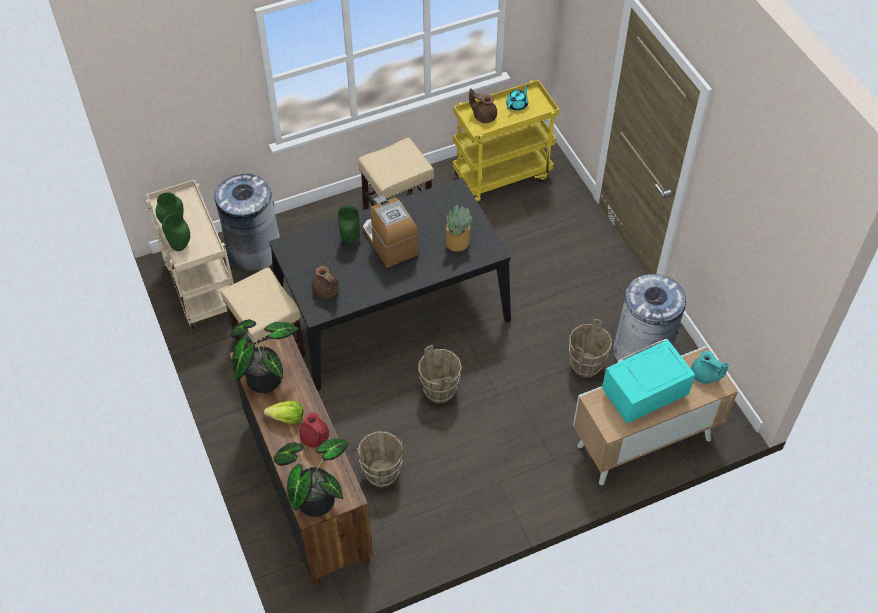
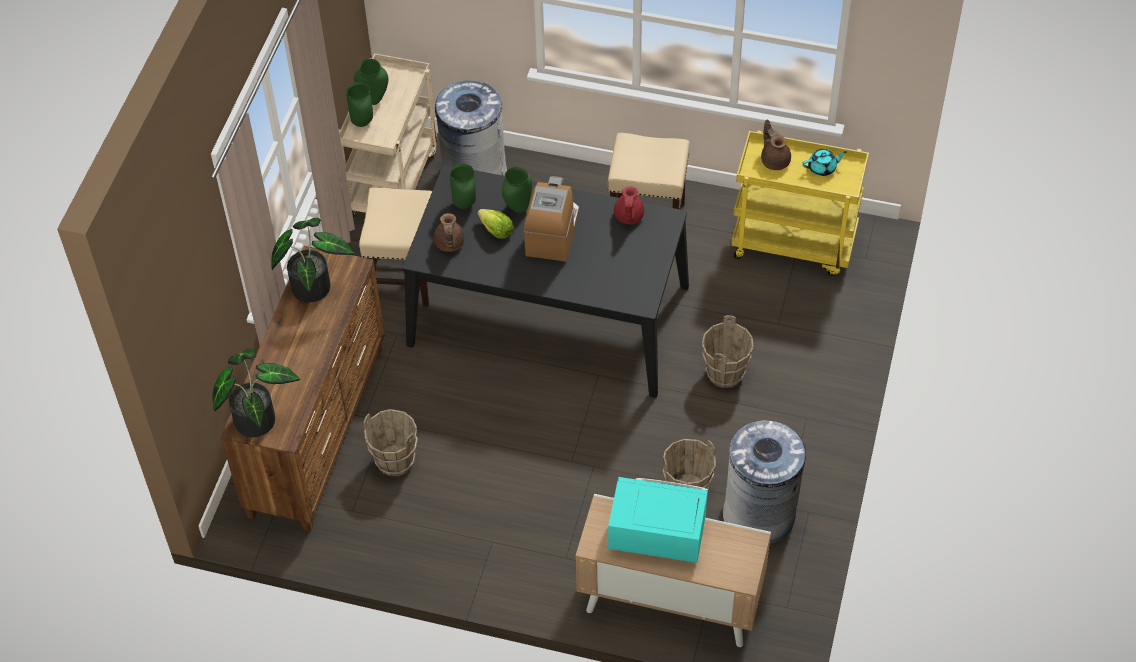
camera: 40 degrees right, 0 degrees up
lettuce [264,401,304,424] -> lettuce moved to [477,209,513,239]
red teapot [300,412,329,447] -> red teapot moved to [614,186,644,224]
brown bucket [418,345,462,403] -> brown bucket moved to [702,315,753,388]
potted plant [444,205,472,252] -> none
turquoise teapot [691,351,729,384] -> none
none -> green vase [450,163,476,209]

